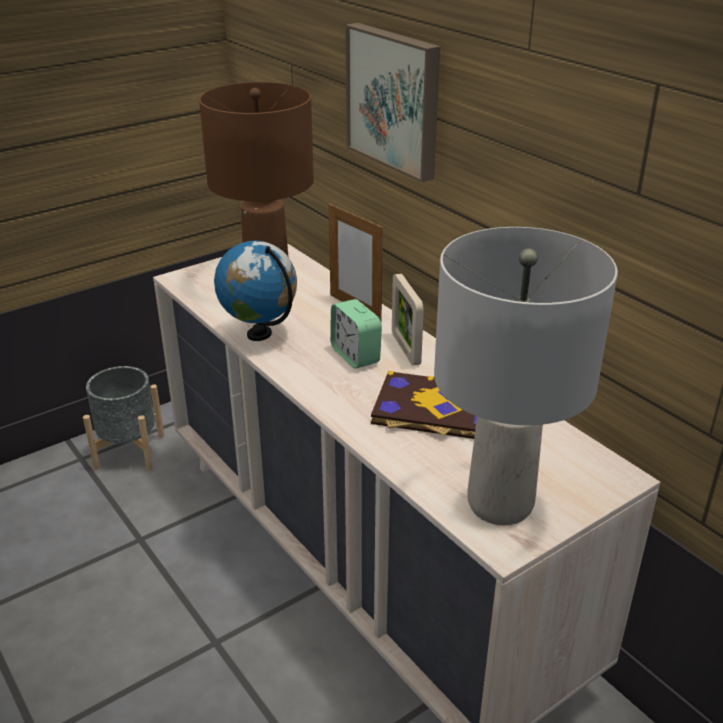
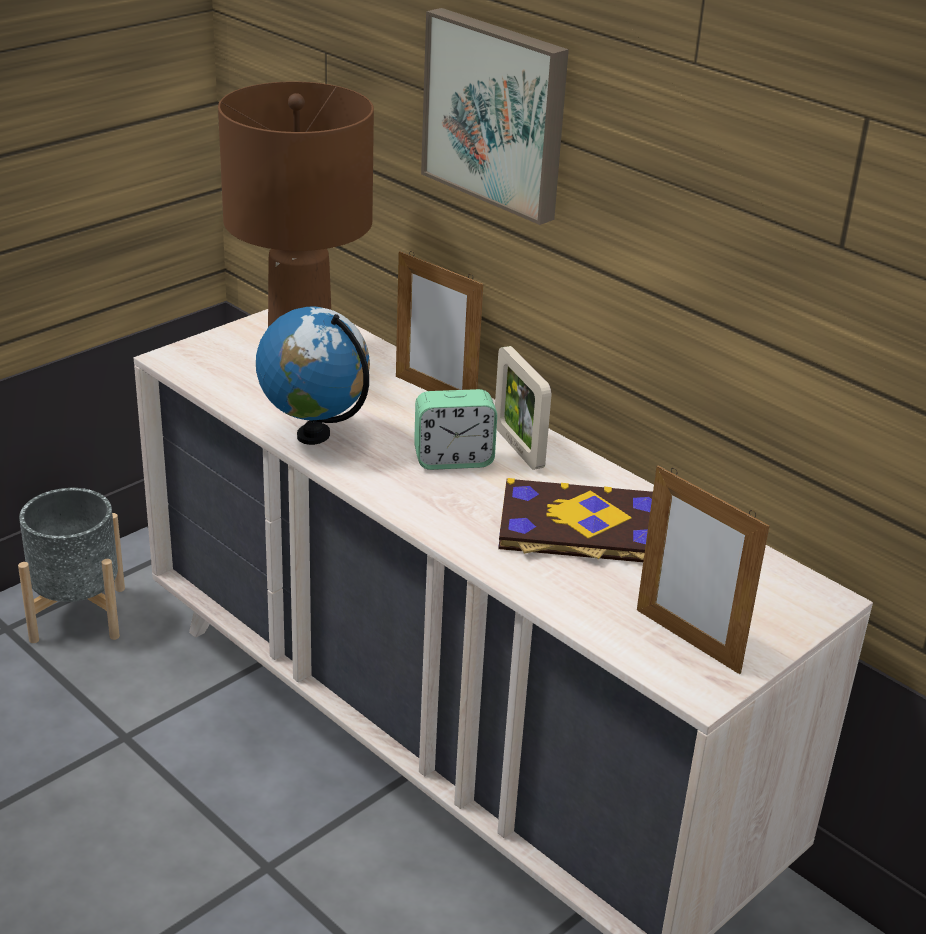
camera: 10 degrees left, 0 degrees up
alarm clock [330,299,382,369] -> alarm clock turned 60 degrees counterclockwise [414,389,497,470]
grey table lamp [434,227,618,525] -> picture frame [637,465,769,674]

